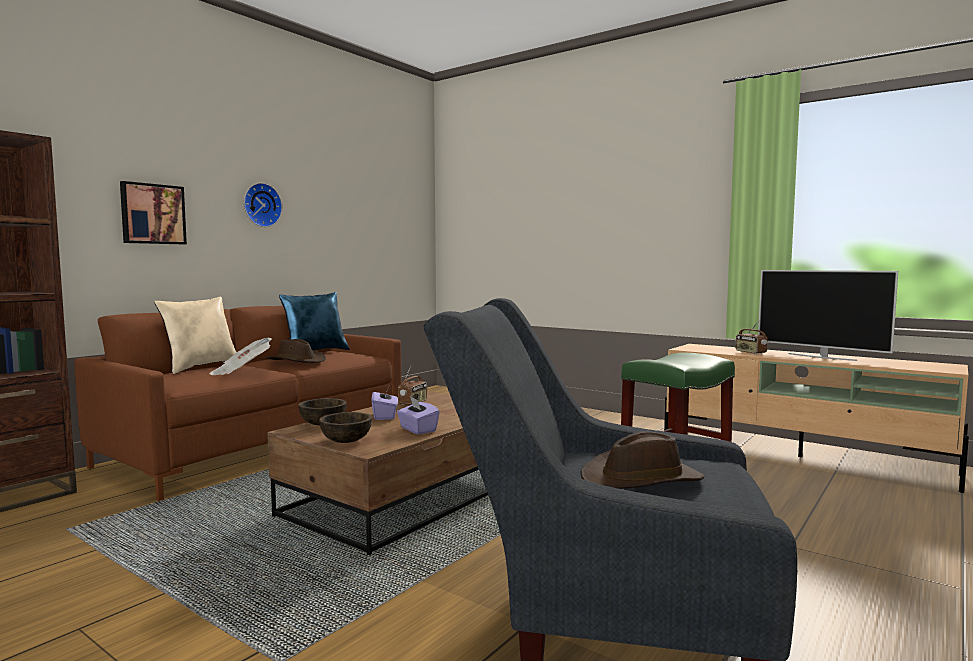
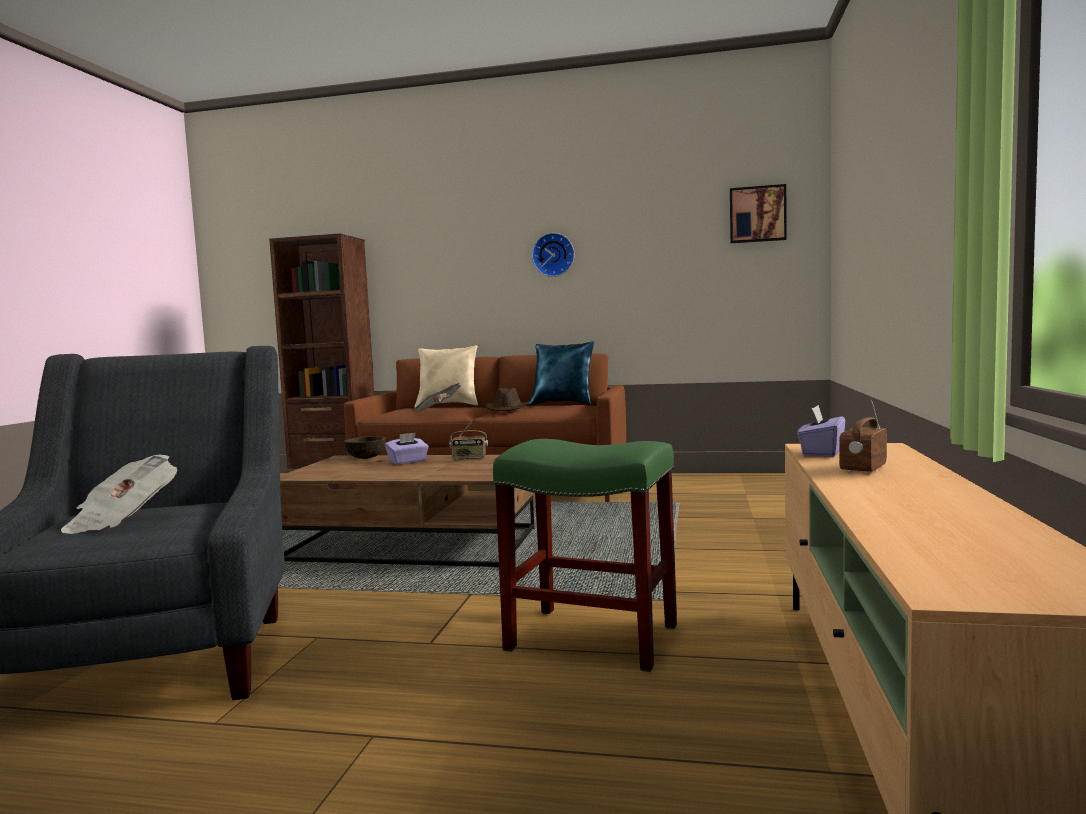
camera: 65 degrees right, 0 degrees up
picture [120,181,187,244] -> picture moved to [730,184,787,243]
brown bowl [319,412,372,443] -> none
purple tissue box [397,397,440,434] -> purple tissue box moved to [797,405,845,457]
brown hat [581,431,704,489] -> newspaper [61,455,177,534]
television [758,270,898,361] -> none

